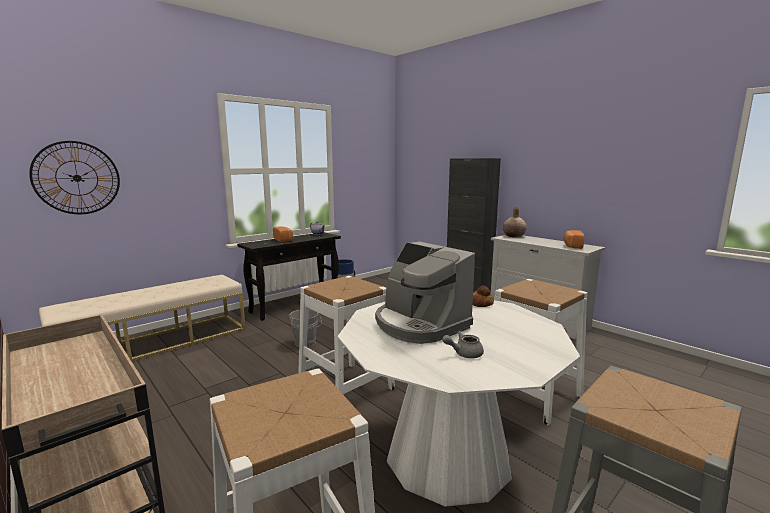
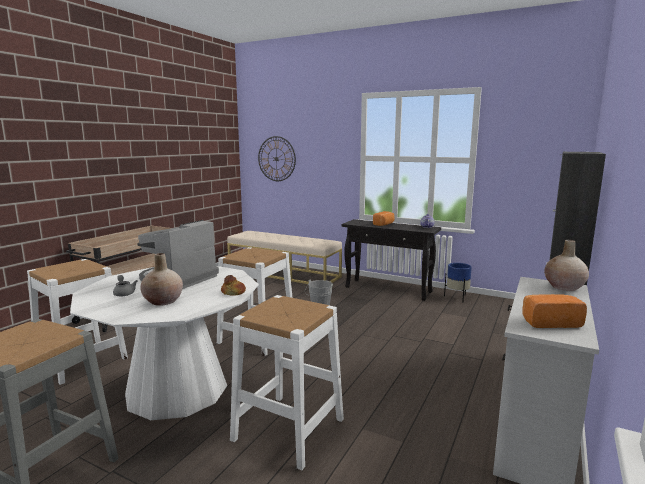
camera: 70 degrees right, 0 degrees up
none -> beige vase [140,253,183,306]

